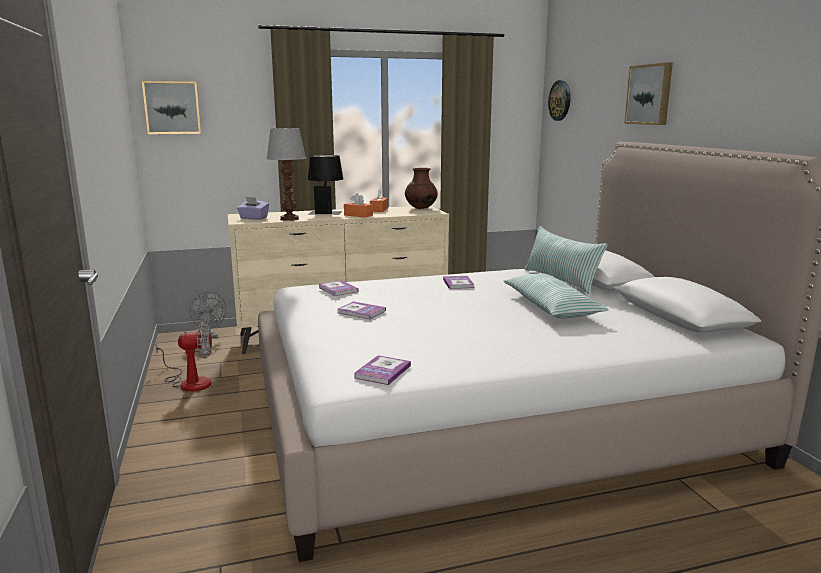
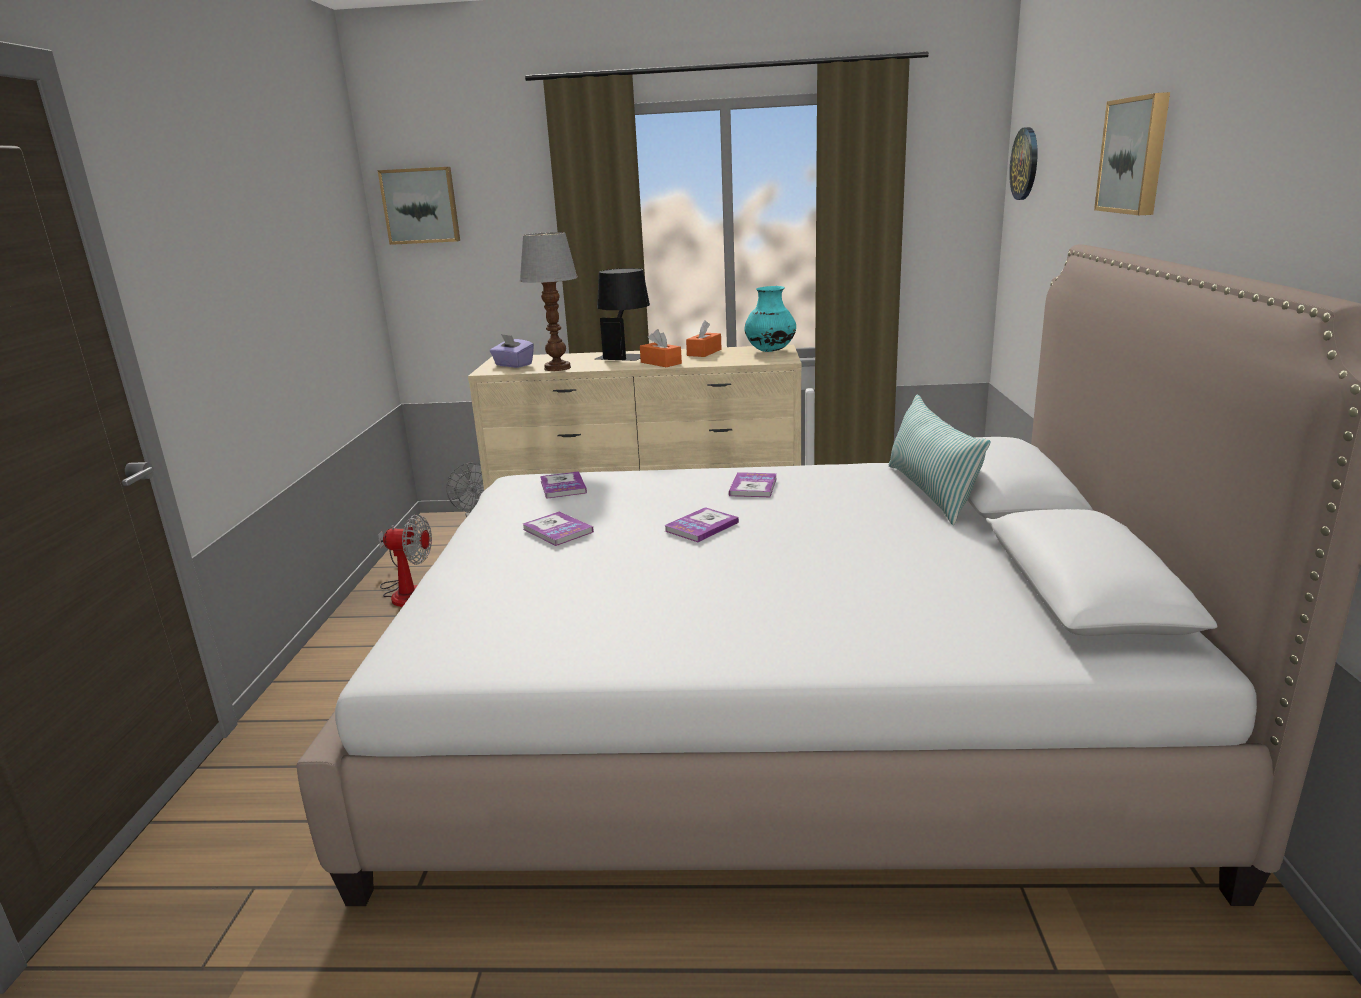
camera: 20 degrees right, 5 degrees up
book [355,355,411,385] -> book moved to [664,507,739,542]
brown vase [405,168,438,209] -> turquoise vase [744,286,796,352]
pillow [504,273,609,319] -> none

